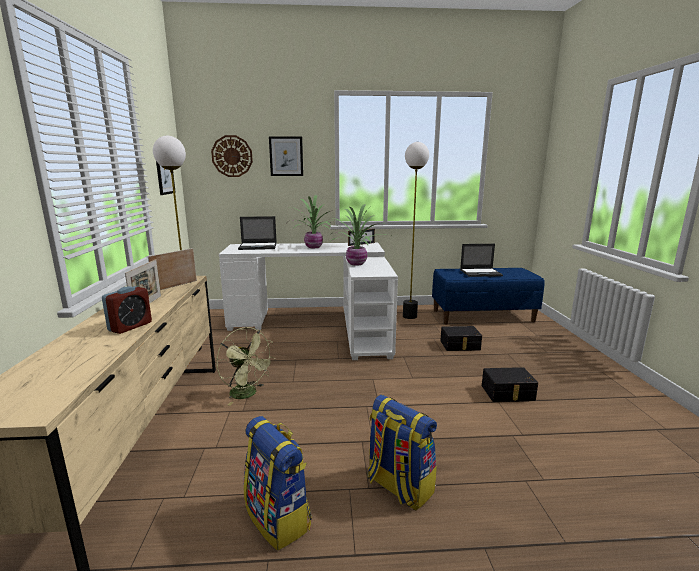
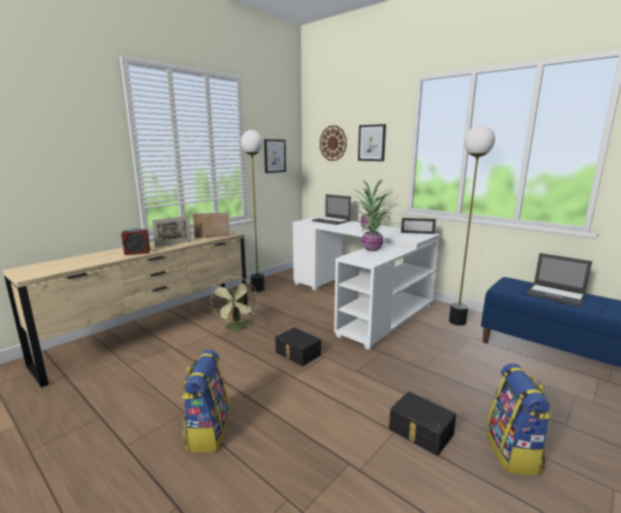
camera: 45 degrees right, 0 degrees up
backpack [244,416,312,551] -> backpack moved to [486,364,552,475]
black storage box [441,326,482,351] -> black storage box moved to [275,328,321,366]

